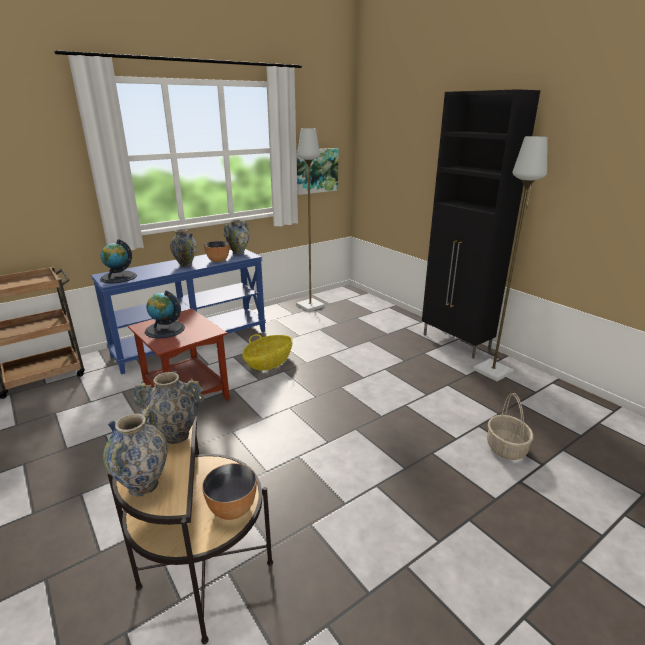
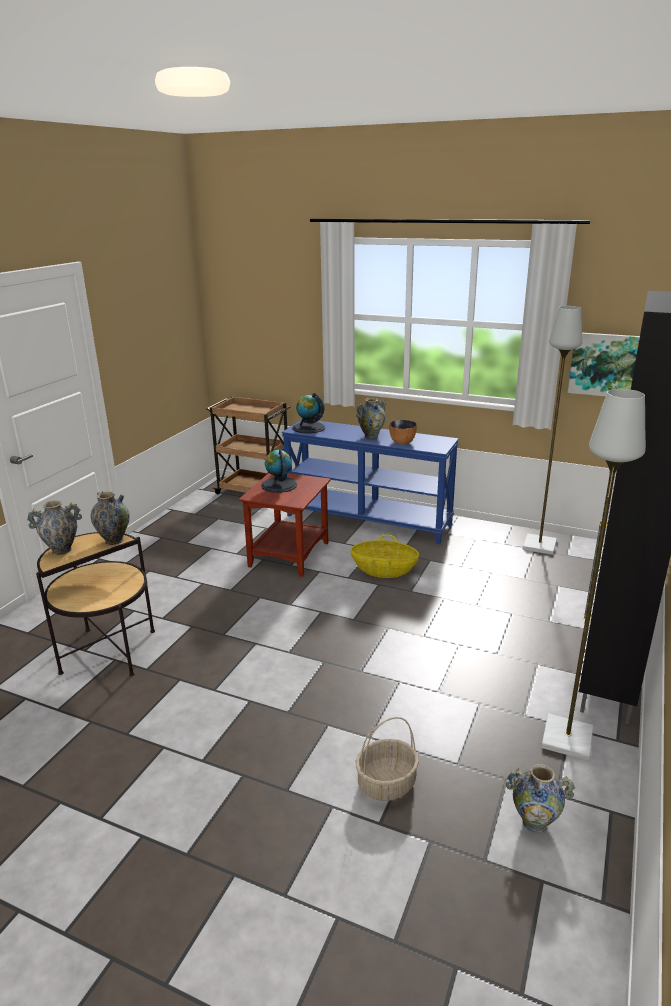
camera: 60 degrees right, 0 degrees up
bowl [202,463,257,520] -> none
vase [223,220,249,255] -> vase moved to [506,764,575,832]

